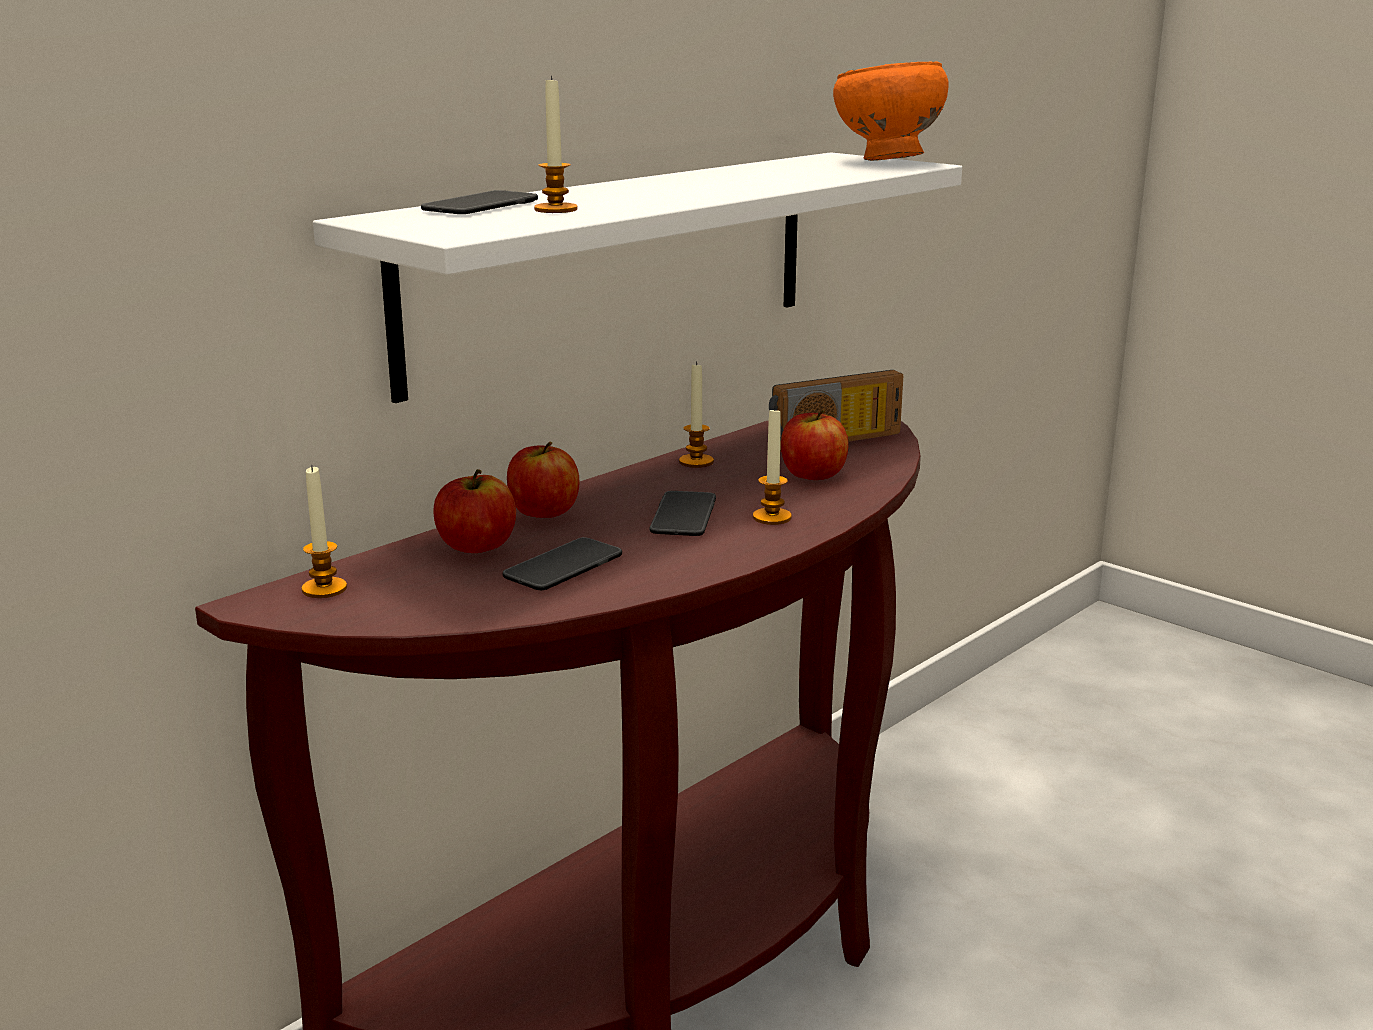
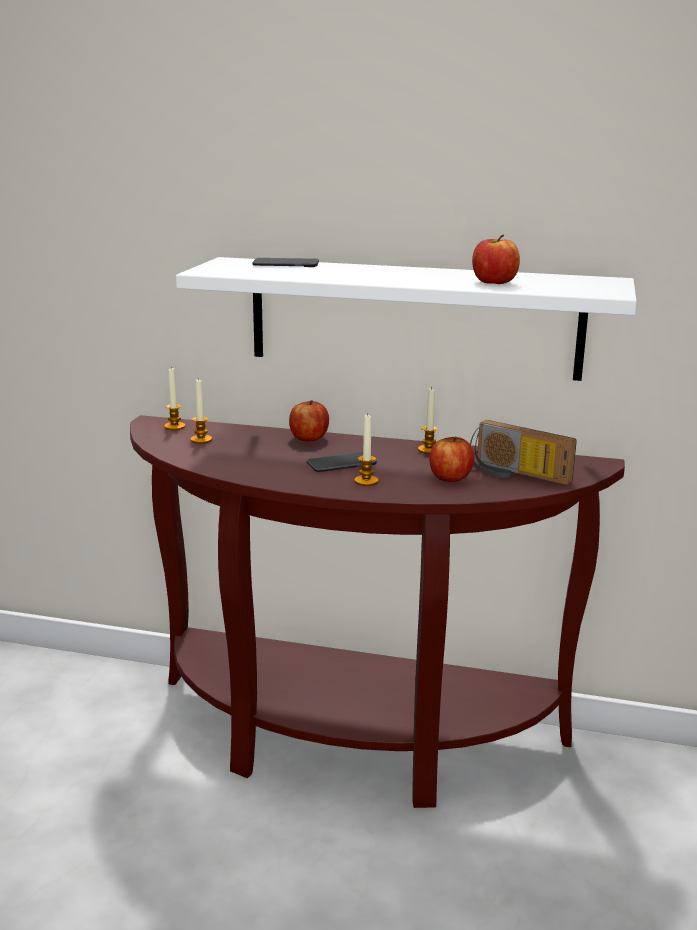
camera: 60 degrees right, 0 degrees up
apple [433,469,516,553] -> apple moved to [472,234,520,284]
phone [502,537,622,590] -> none
candle [534,75,577,213] -> candle moved to [190,378,212,444]
orange bowl [833,62,949,161] -> none

